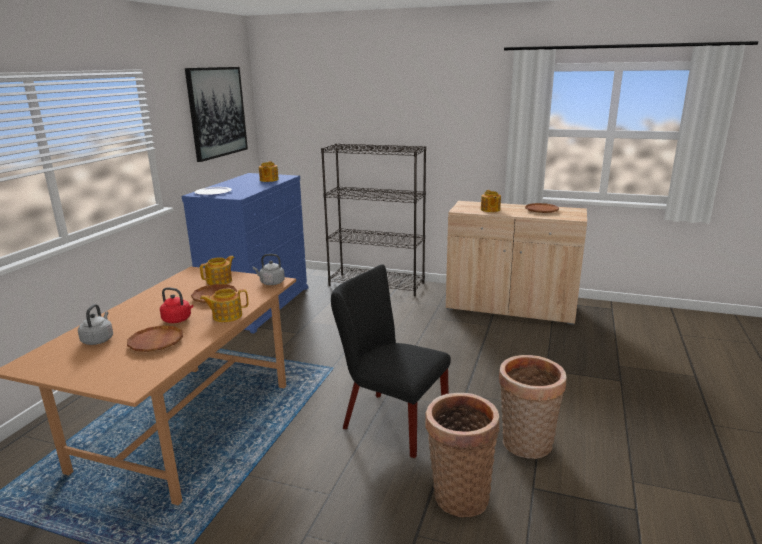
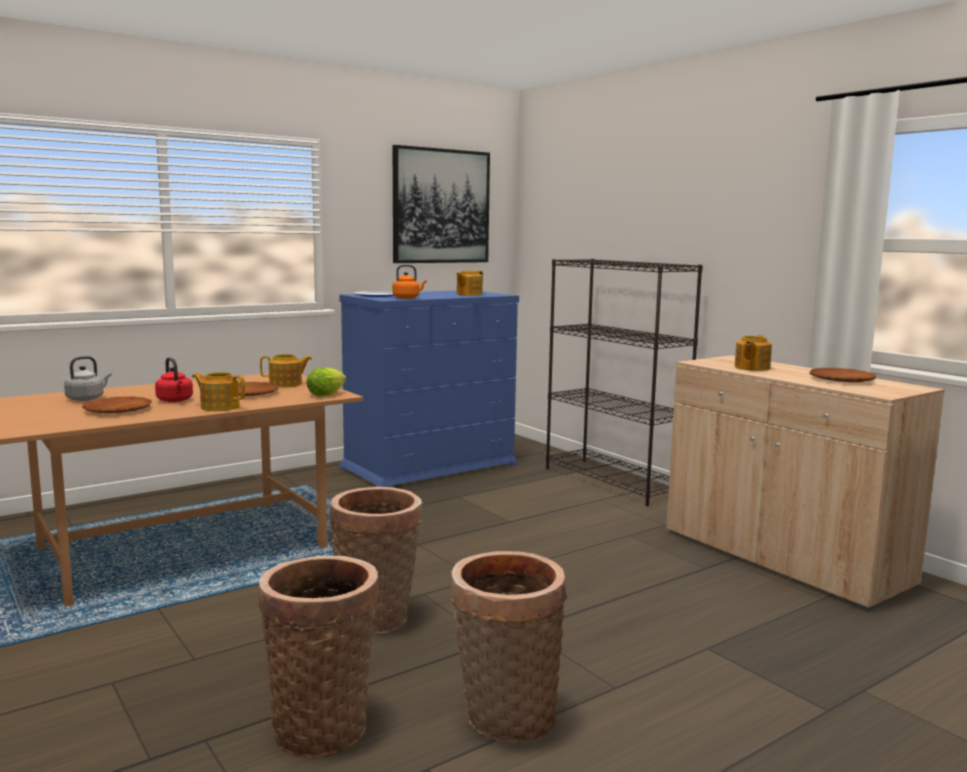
camera: 35 degrees right, 10 degrees down
grey kettle [253,254,285,285] -> lettuce [306,367,346,396]
black chair [331,264,451,458] -> basket [330,487,422,635]
none -> orange kettle [392,264,427,299]

